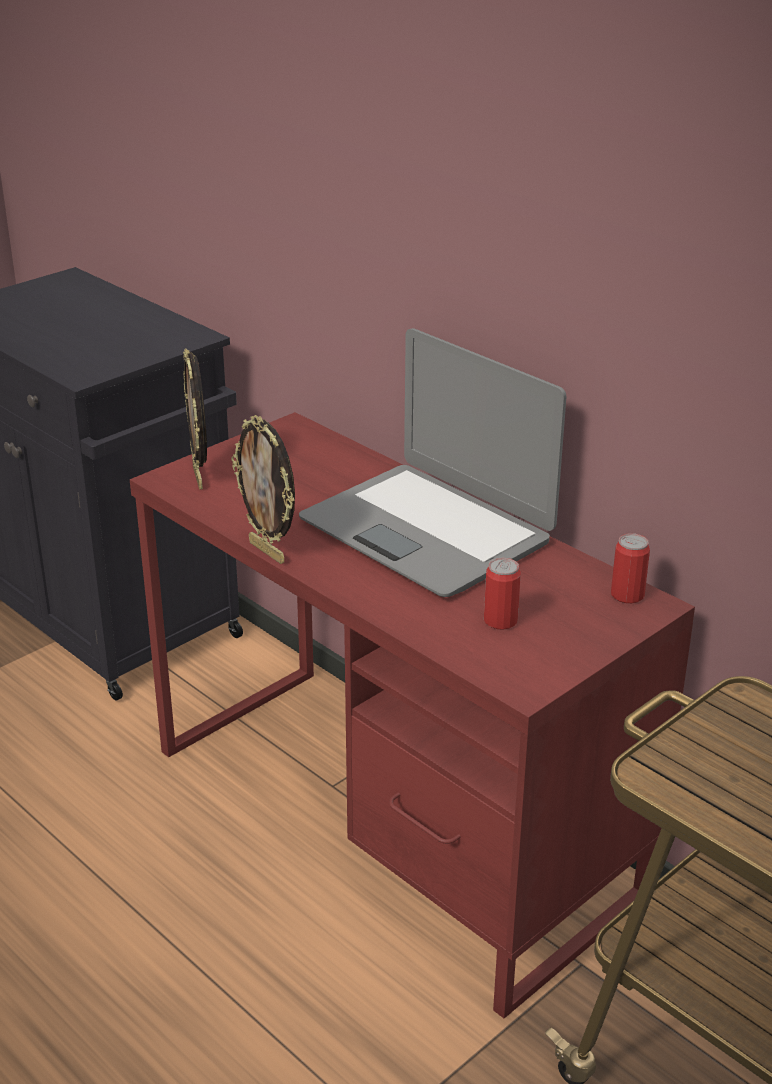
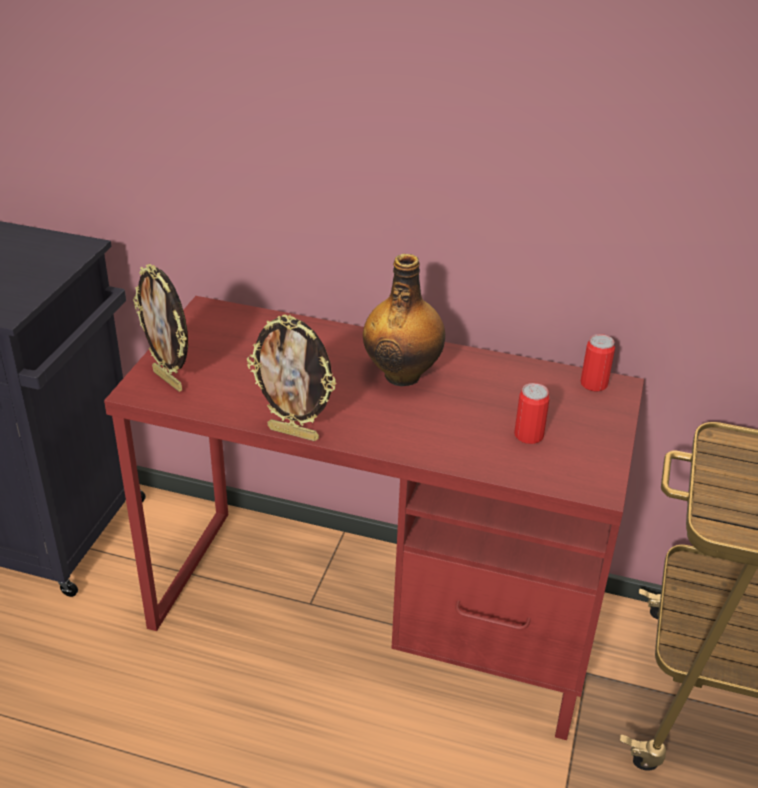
camera: 30 degrees left, 5 degrees up
laptop [299,328,566,597] -> bottle [363,254,445,386]

